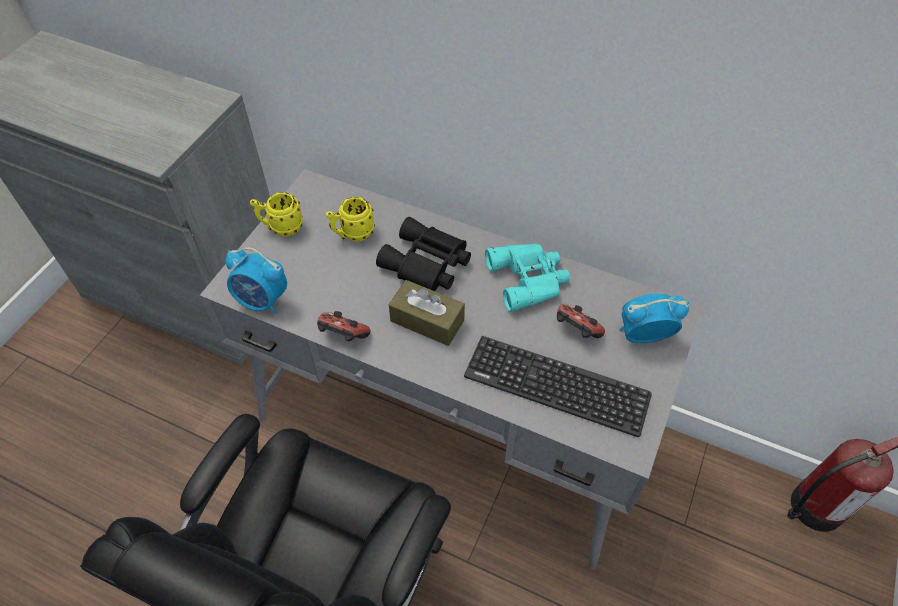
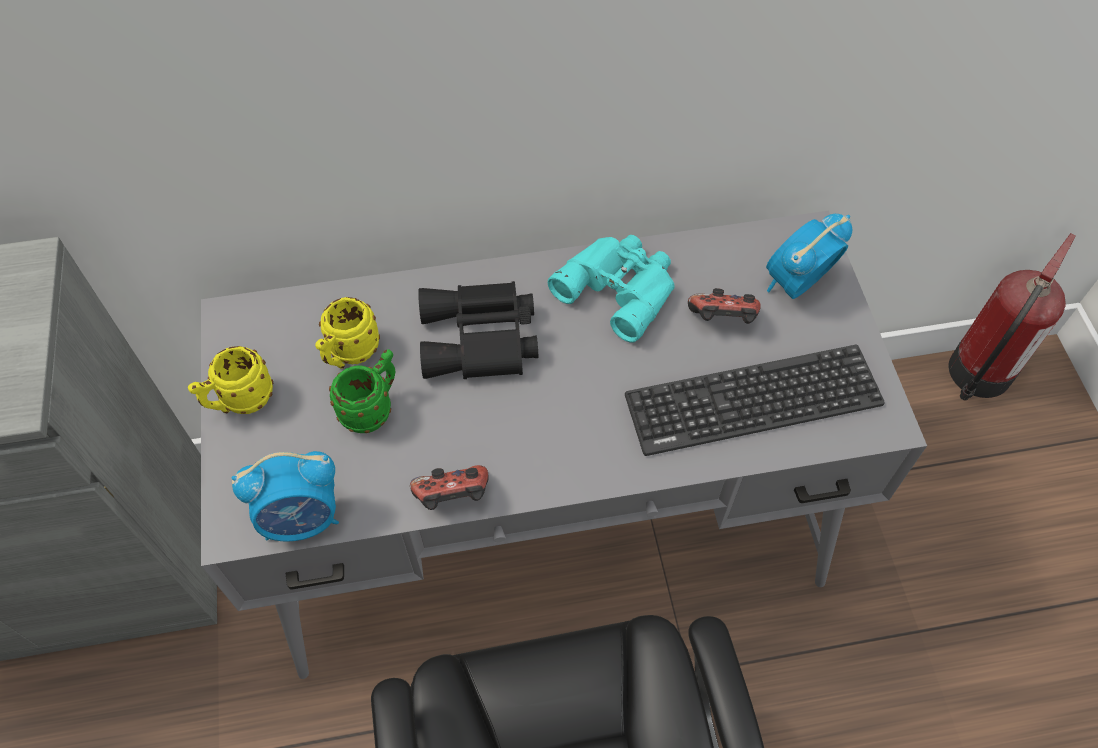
camera: 35 degrees left, 5 degrees up
brown tissue box [389,280,465,346] -> none
none -> green mug [329,349,395,433]

